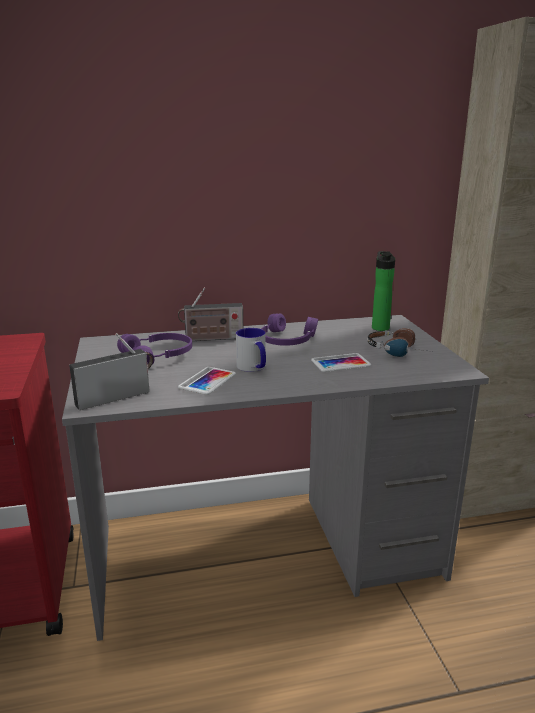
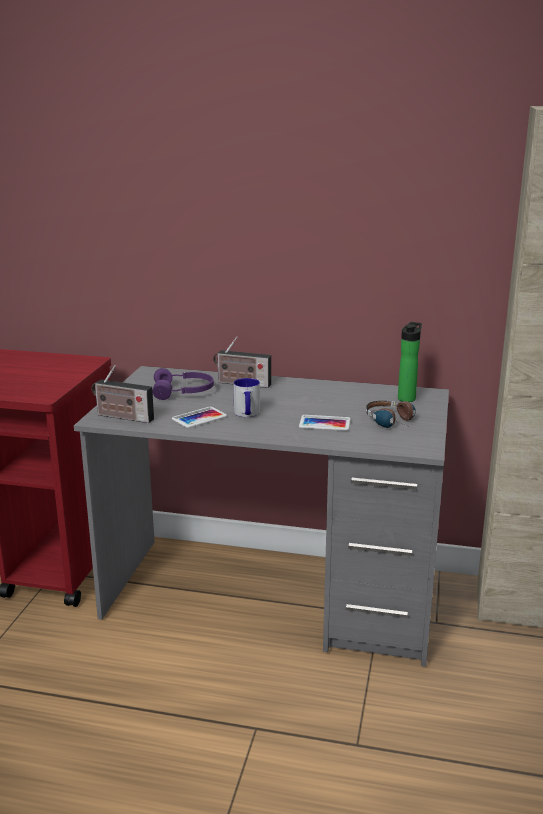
camera: 25 degrees right, 0 degrees up
radio [69,333,153,410] -> radio turned 150 degrees counterclockwise [91,365,154,423]
purple headphones [261,314,318,346] -> none

